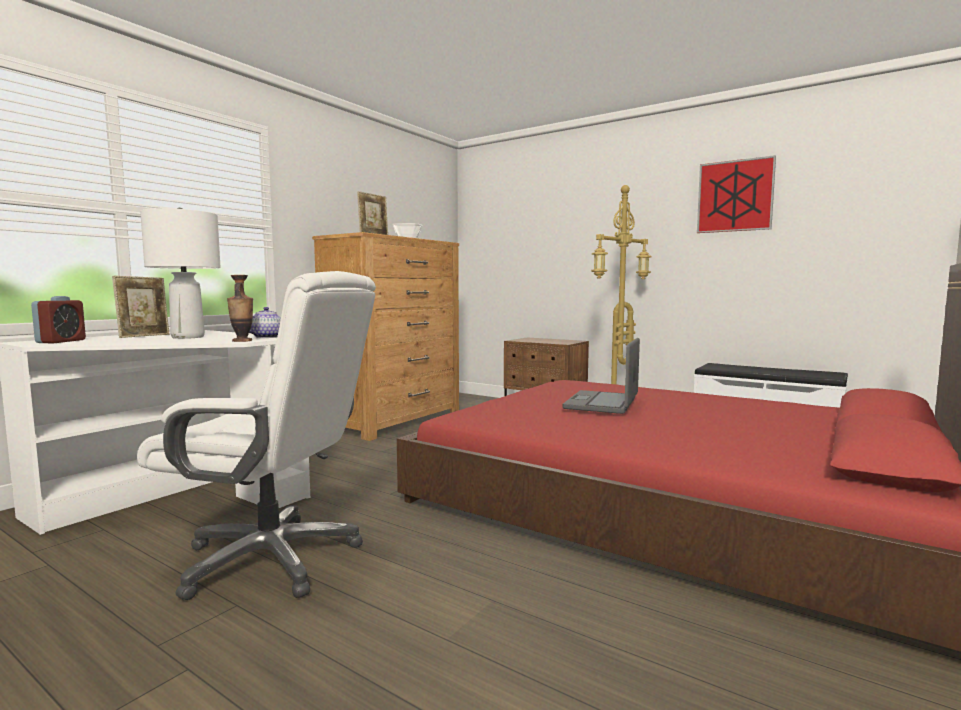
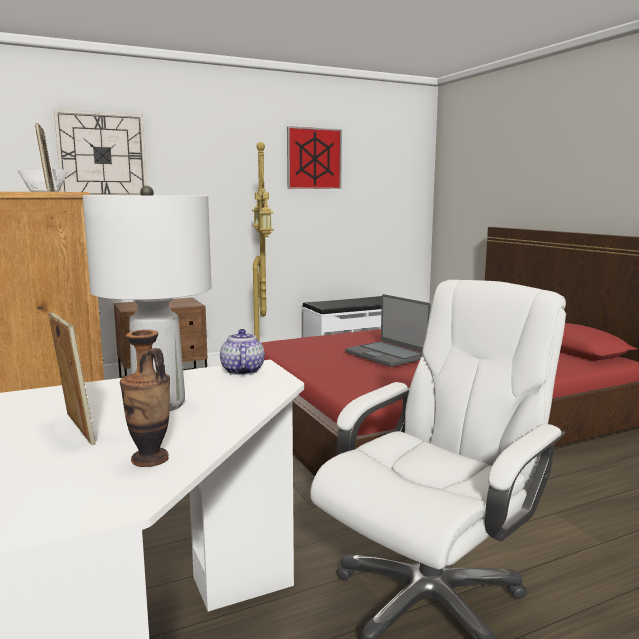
camera: 60 degrees left, 5 degrees up
alarm clock [31,296,86,343] -> none
vase [227,275,253,342] -> vase moved to [120,330,170,467]
none -> wall clock [54,109,147,195]

